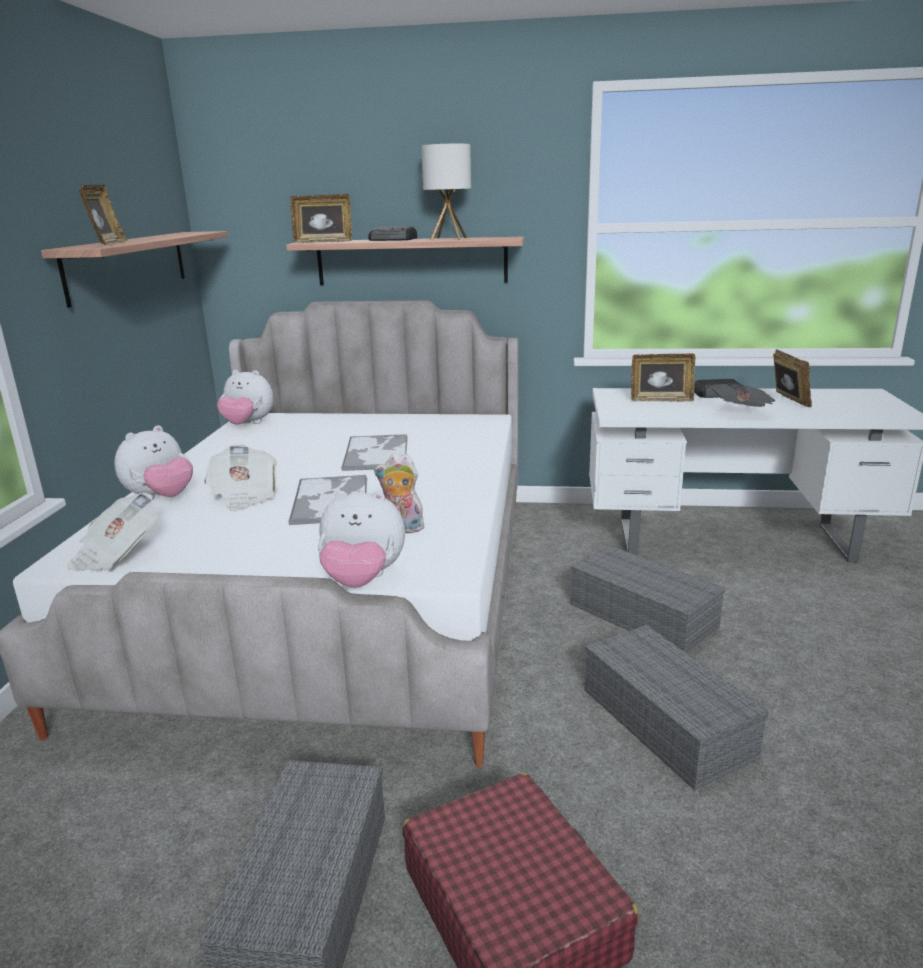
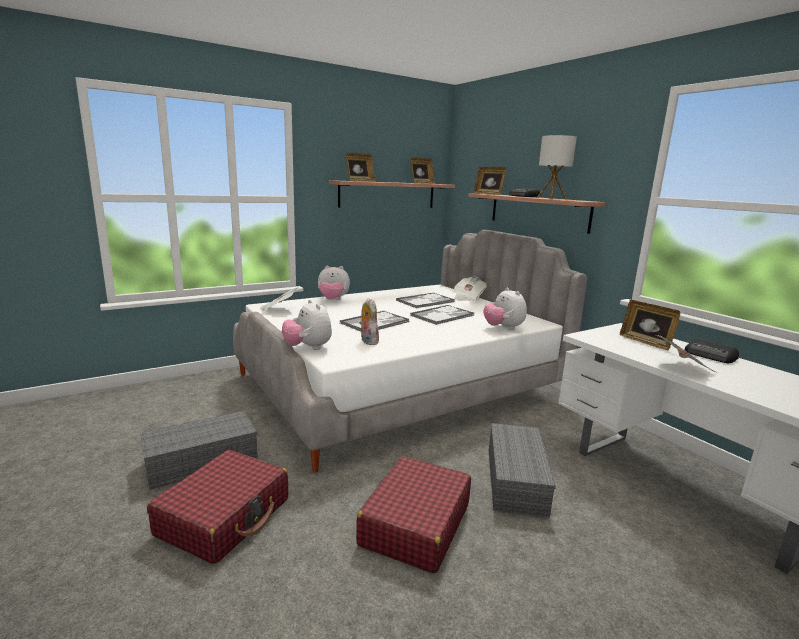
camera: 50 degrees right, 5 degrees down
newspaper [204,444,277,511] -> newspaper moved to [453,276,487,301]
plush toy [217,370,274,425] -> plush toy moved to [483,288,527,330]
grey storage box [585,625,769,790] -> red suitcase [356,456,471,574]
picture frame [773,349,812,407] -> picture frame moved to [411,157,435,184]
none -> tray [396,293,455,308]

